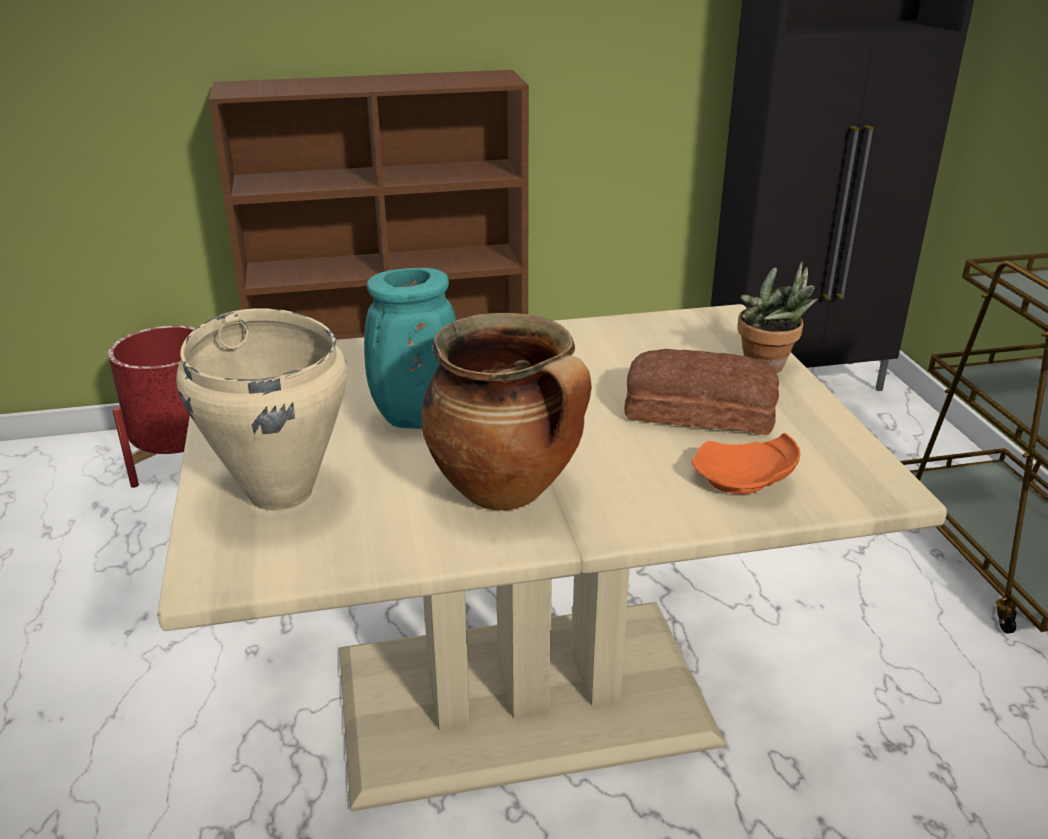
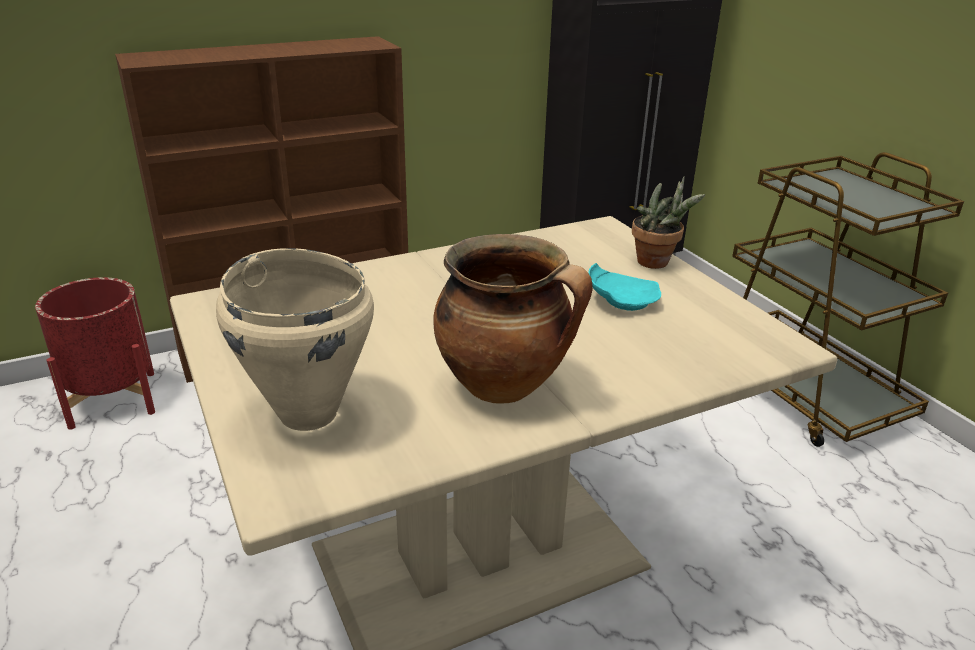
camera: 15 degrees left, 0 degrees up
turquoise vase [364,268,456,429] -> none
bread [624,349,779,435] -> turquoise plate [588,263,661,311]
orange plate [692,433,801,494] -> none

